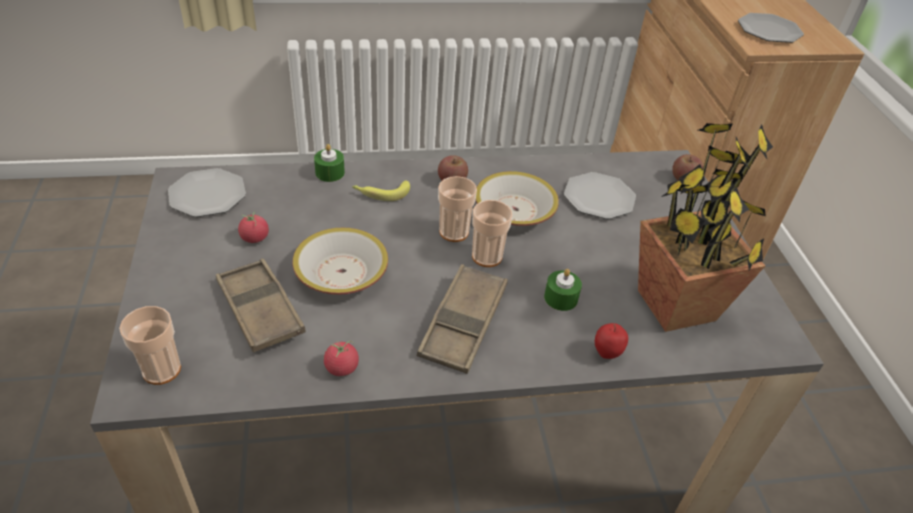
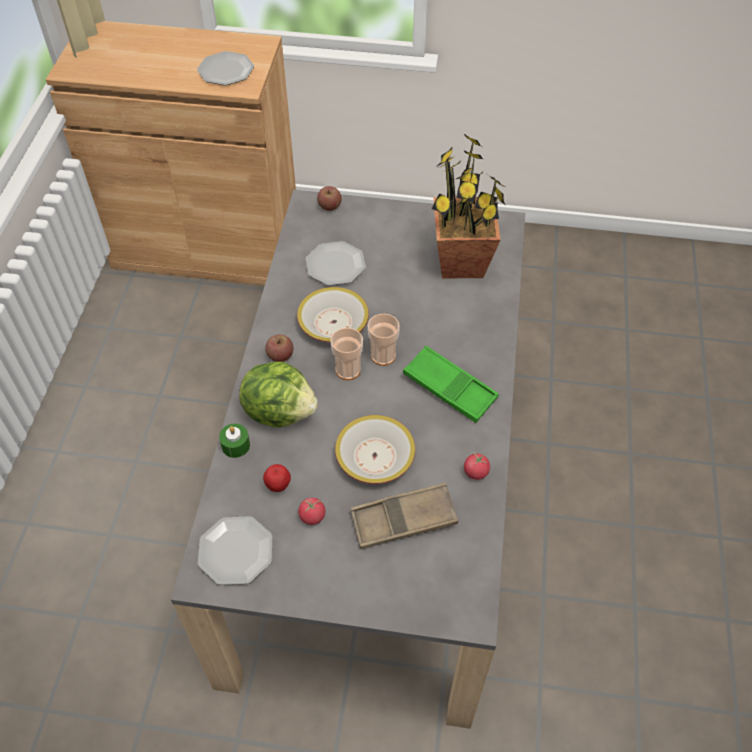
camera: 70 degrees left, 10 degrees up
cup [119,306,181,385] -> none
banana [352,180,410,201] -> lettuce [239,361,318,427]
brown tray [417,264,508,374] -> green tray [403,346,499,423]
green candle [544,269,582,311] -> none
apple [595,323,628,359] -> apple moved to [263,464,291,492]

